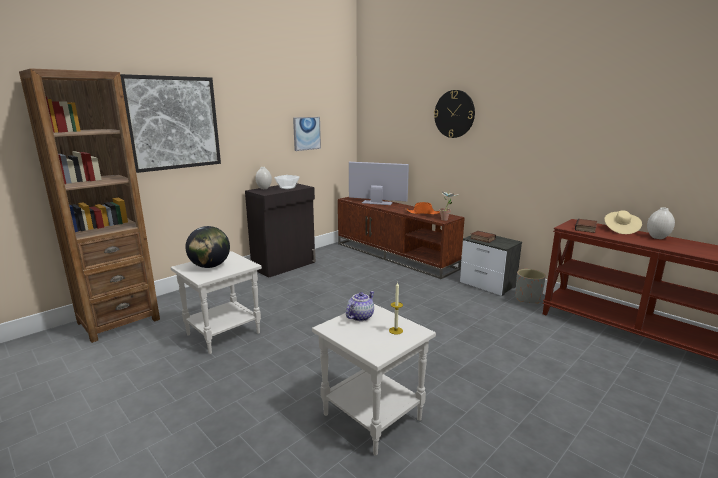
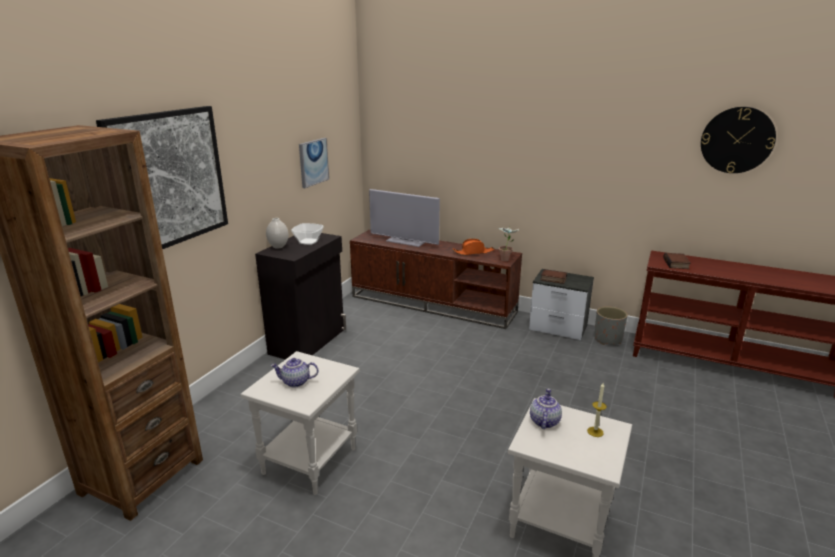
camera: 20 degrees left, 5 degrees up
globe [185,226,230,268] -> teapot [271,358,318,387]
television [349,162,409,205] -> television turned 150 degrees counterclockwise [369,189,440,247]
wall clock [434,90,475,138] -> wall clock moved to [701,107,776,173]
beige hat [604,210,642,234] -> none
white vase [647,207,675,239] -> none

